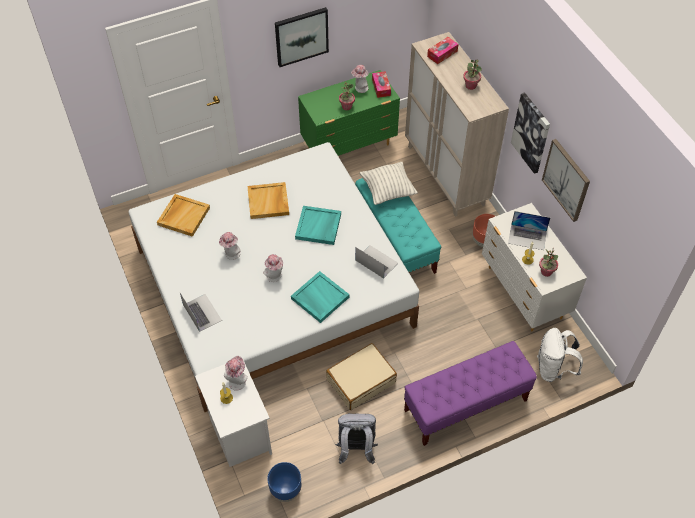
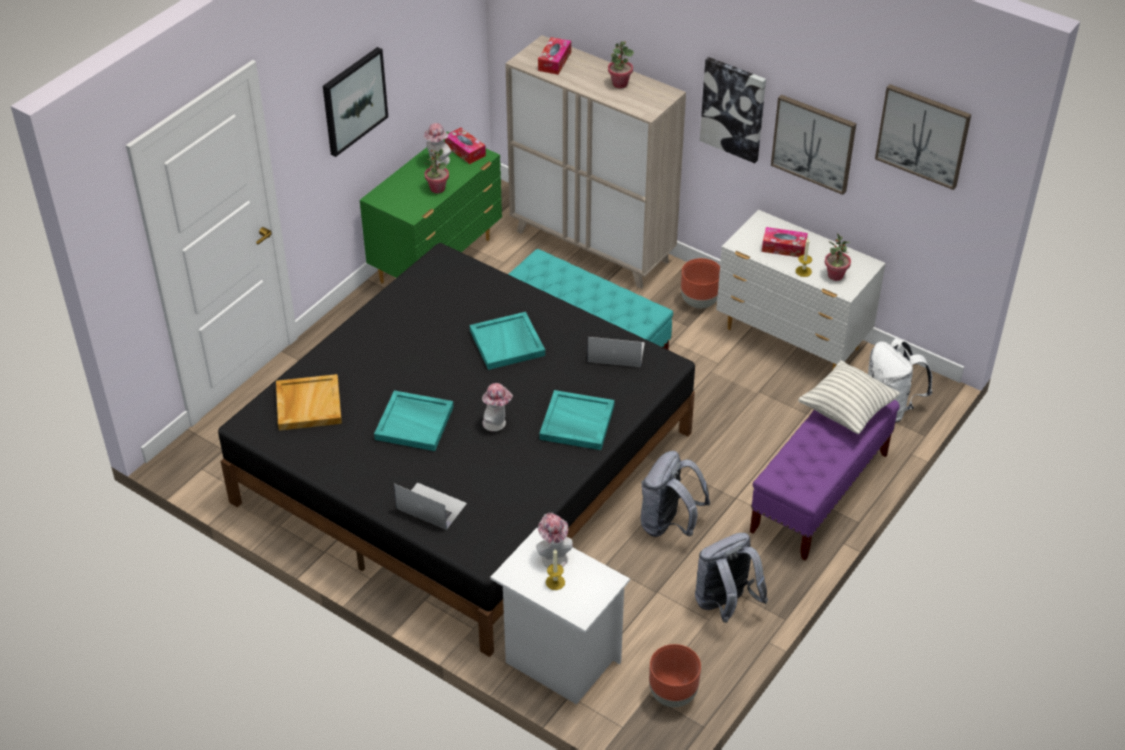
camera: 30 degrees left, 10 degrees down
white bed [129,142,419,412] -> black bed [218,243,695,657]
hat [219,232,241,260] -> turquoise tray [374,390,454,451]
beige tray [248,182,289,219] -> none
blue planter [267,462,301,502] -> brown planter [649,644,701,707]
beige suitcase [326,343,397,410] -> grey backpack [641,451,710,537]
pillow [360,162,418,205] -> pillow moved to [798,360,900,434]
laptop [508,211,550,250] -> tissue box [762,227,808,257]
none -> picture [875,84,971,190]

